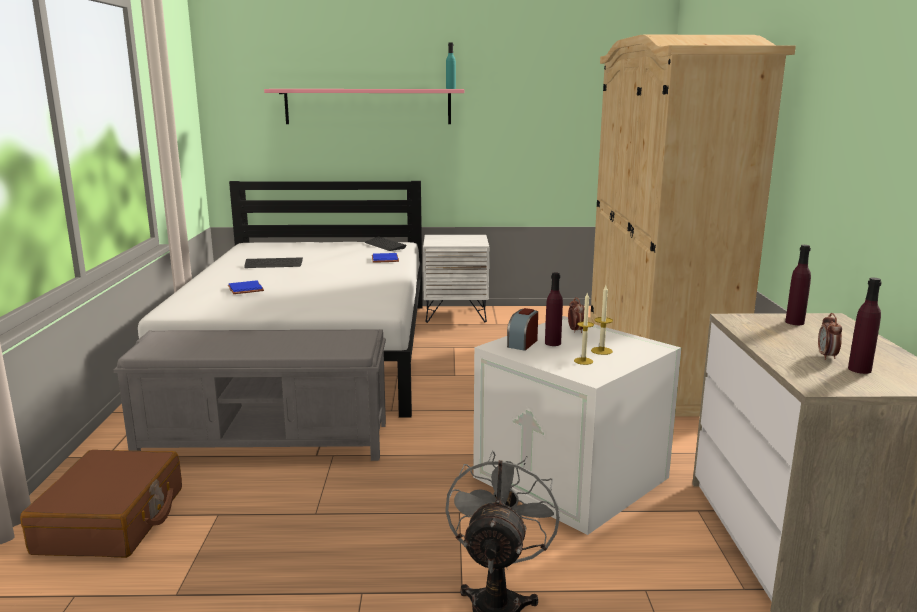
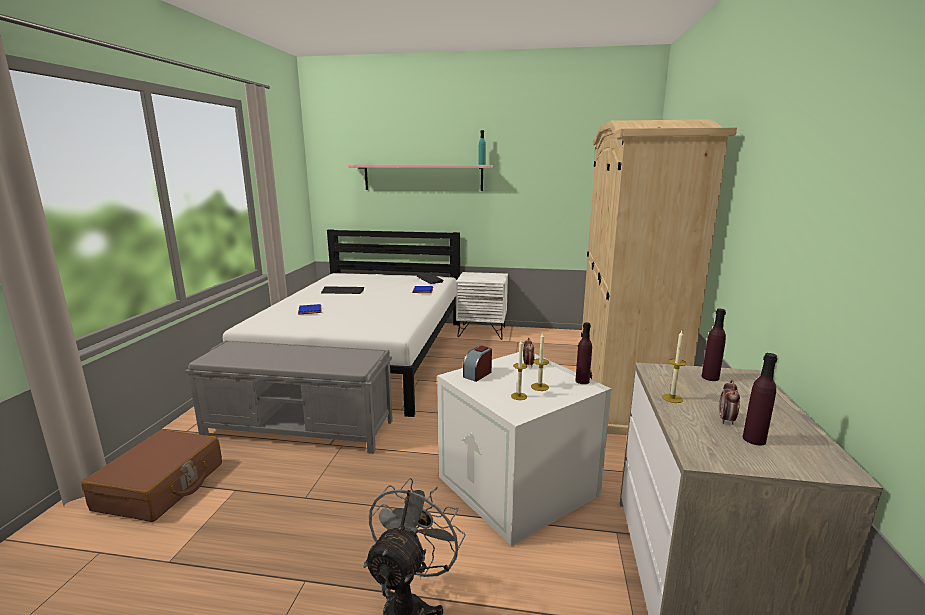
camera: 10 degrees right, 0 degrees up
purple bottle [545,272,563,346] -> purple bottle moved to [576,322,592,384]
none -> candle [662,331,687,403]

